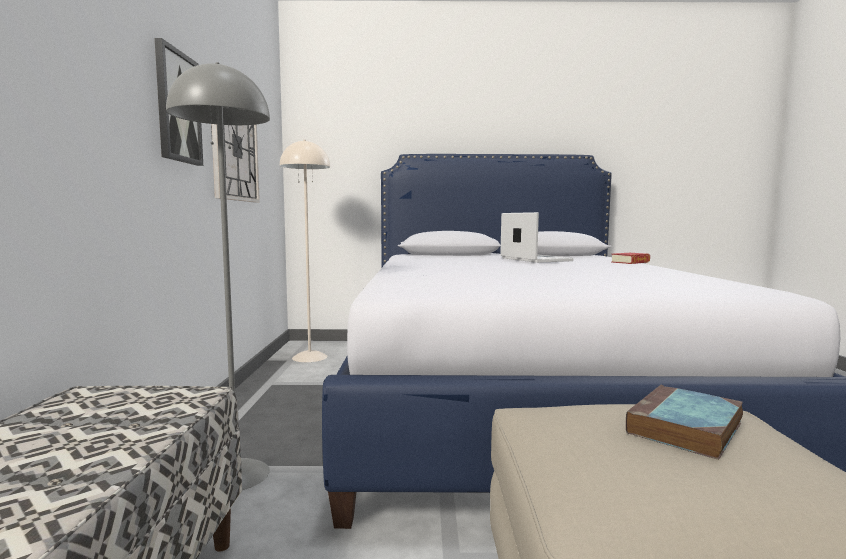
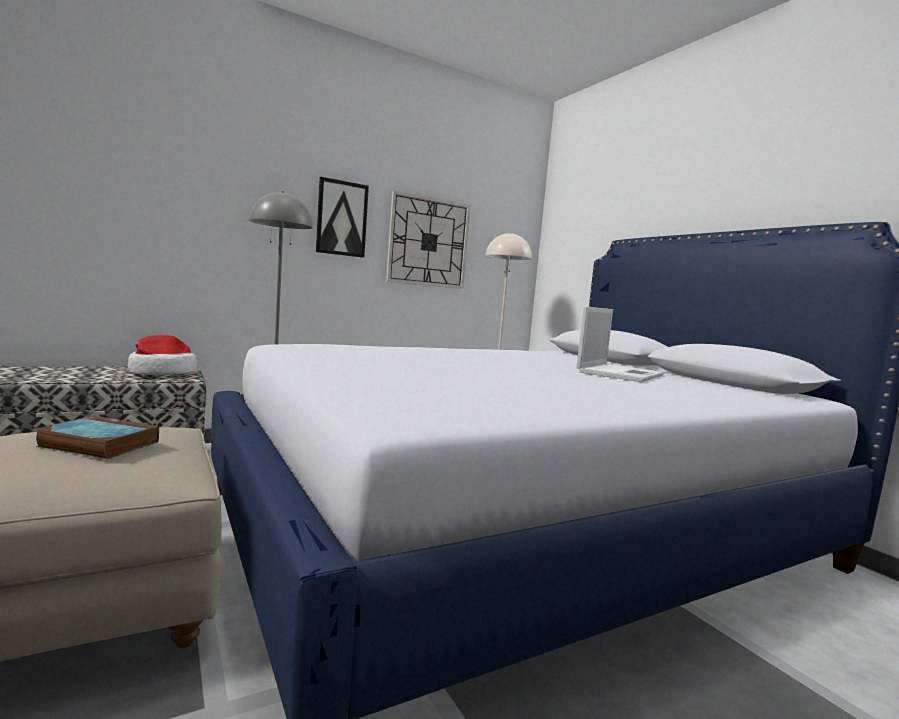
camera: 60 degrees right, 0 degrees up
book [611,253,650,264] -> none
none -> hat [128,335,197,375]

